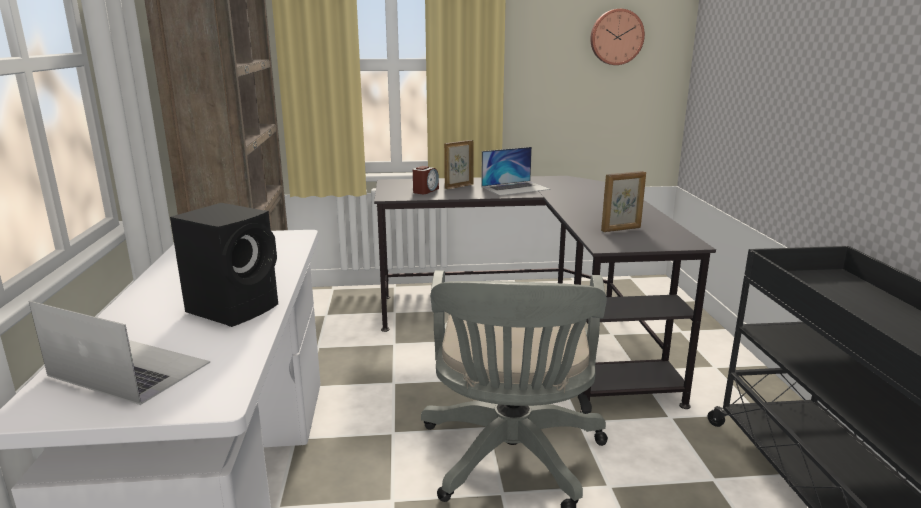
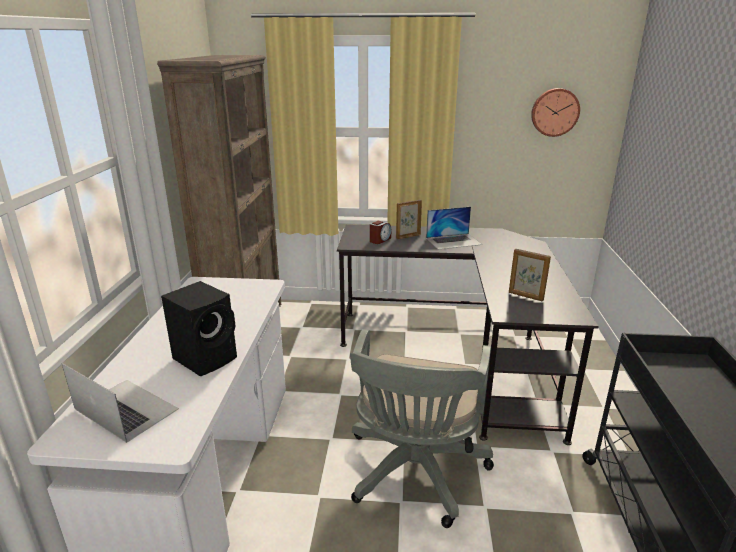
camera: 10 degrees right, 5 degrees up
picture frame [601,171,646,232] -> picture frame turned 45 degrees clockwise [509,249,551,301]

